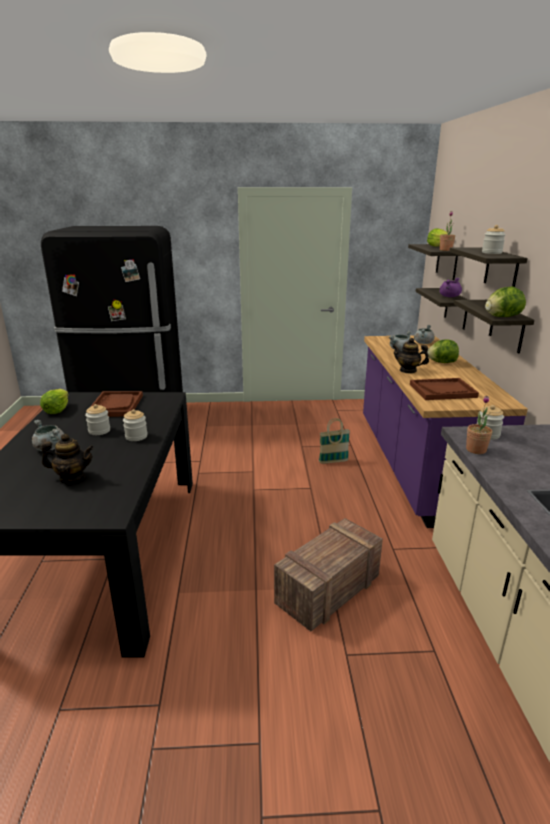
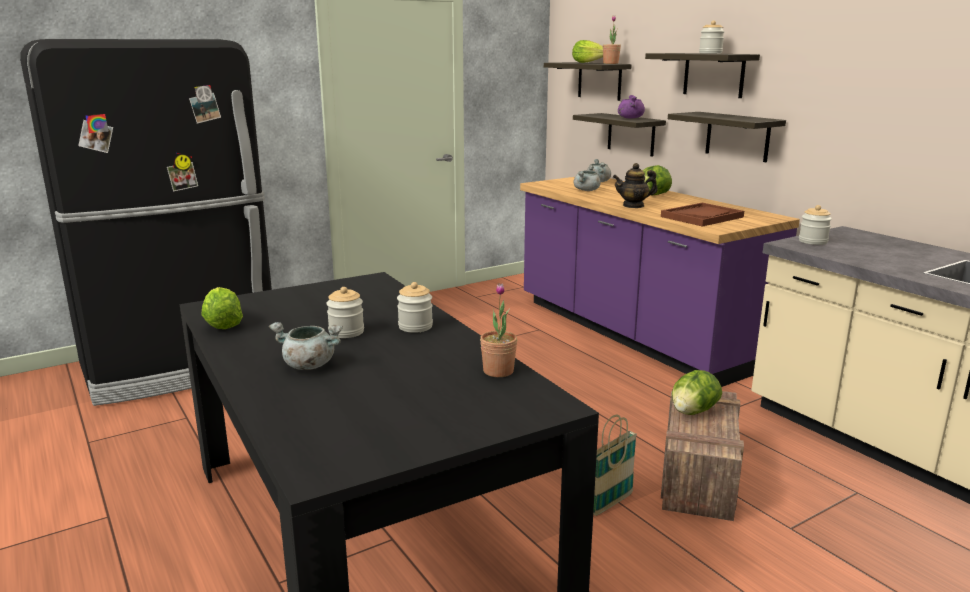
camera: 30 degrees left, 5 degrees down
teapot [41,434,94,483] -> none
brown tray [86,391,143,417] -> none
basket [319,418,350,464] -> basket moved to [593,415,637,516]
potted plant [466,396,492,454] -> potted plant moved to [480,283,517,377]
lettuce [485,287,526,317] -> lettuce moved to [672,370,722,415]

